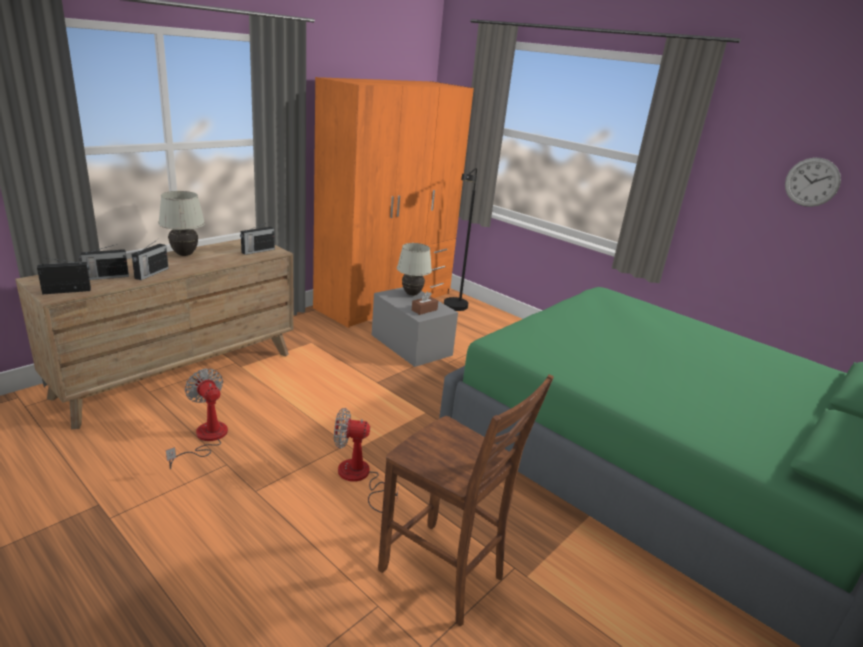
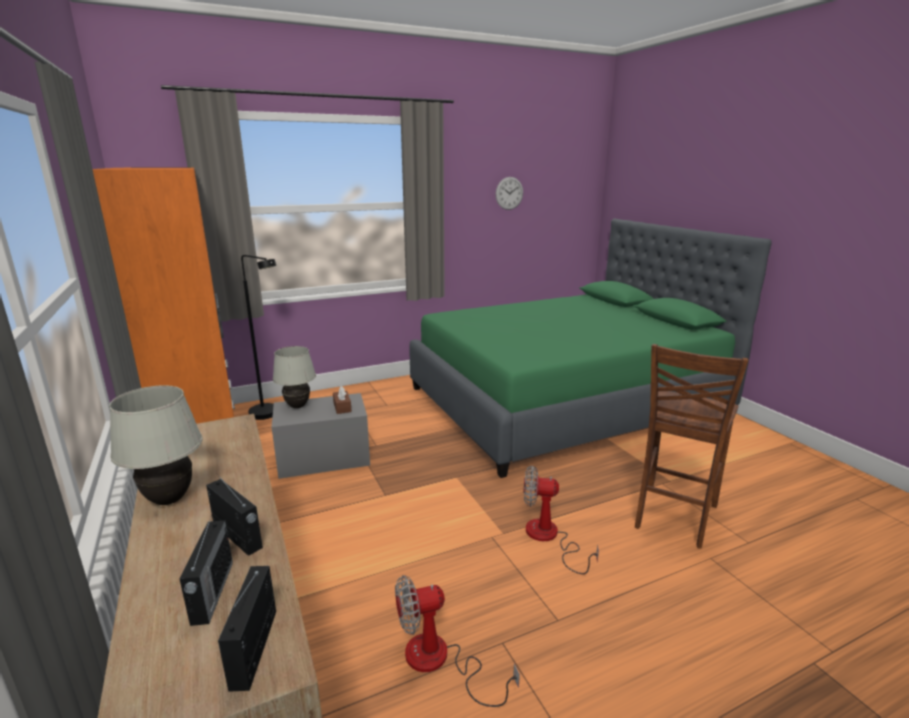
camera: 65 degrees left, 5 degrees down
radio [240,223,275,255] -> none
fan [334,408,399,513] -> fan turned 75 degrees clockwise [524,465,599,574]
brown chair [378,374,554,626] -> brown chair turned 150 degrees clockwise [635,344,748,549]

